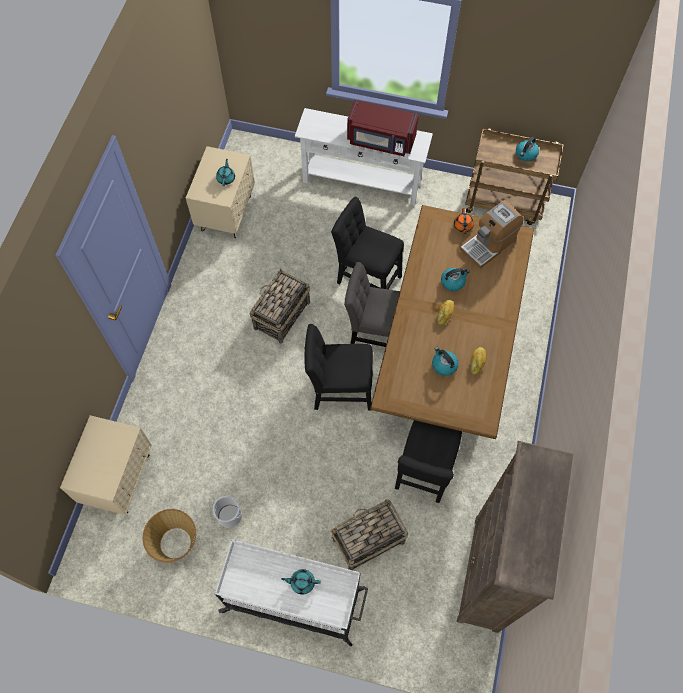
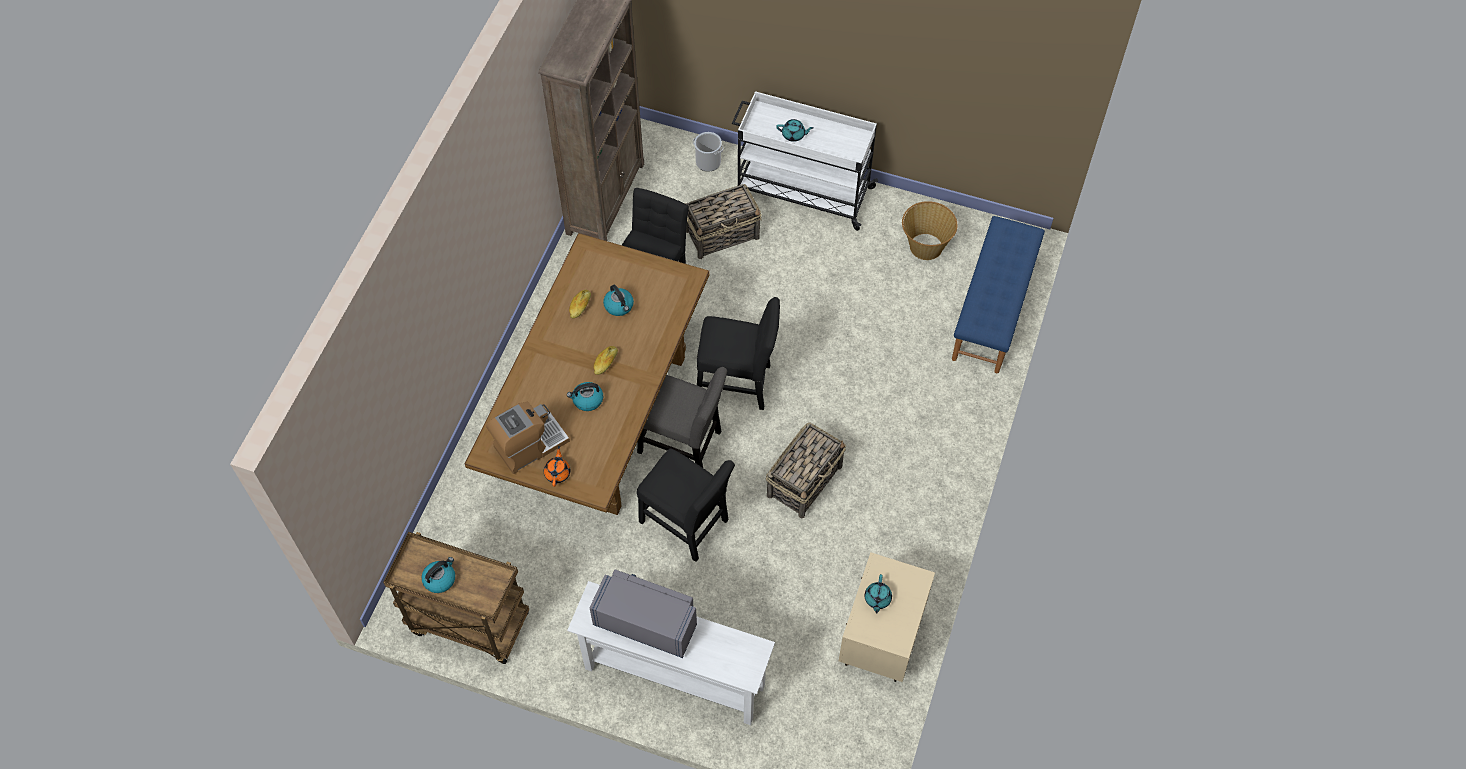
camera: 175 degrees left, 5 degrees down
beige nightstand [60,415,152,515] -> blue bench [952,216,1045,373]
bucket [211,496,242,528] -> bucket moved to [693,132,723,172]
red microwave [347,100,419,156] -> grey microwave [590,569,697,658]

